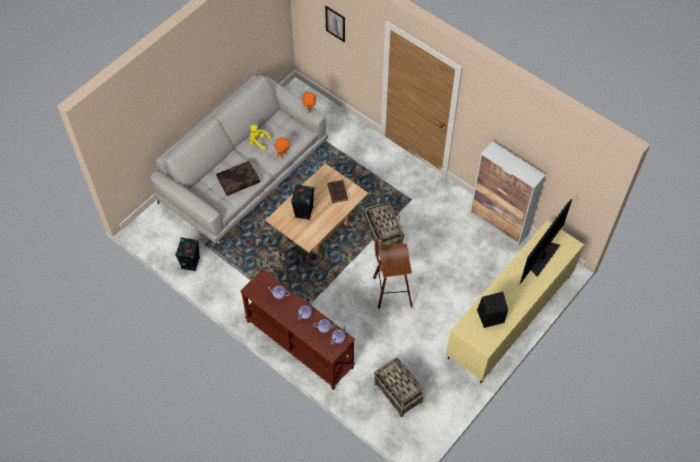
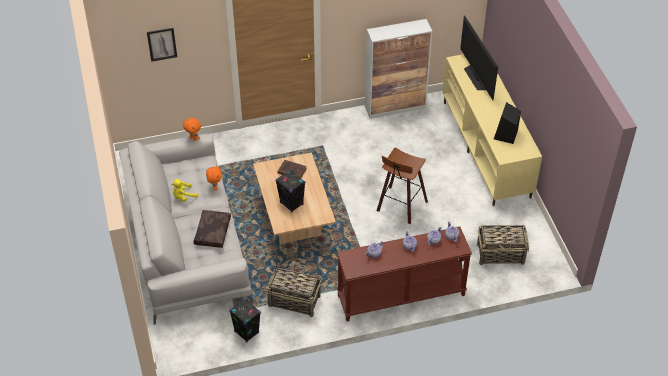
camera: 55 degrees left, 10 degrees down
basket [365,200,405,255] -> basket moved to [266,265,322,317]

